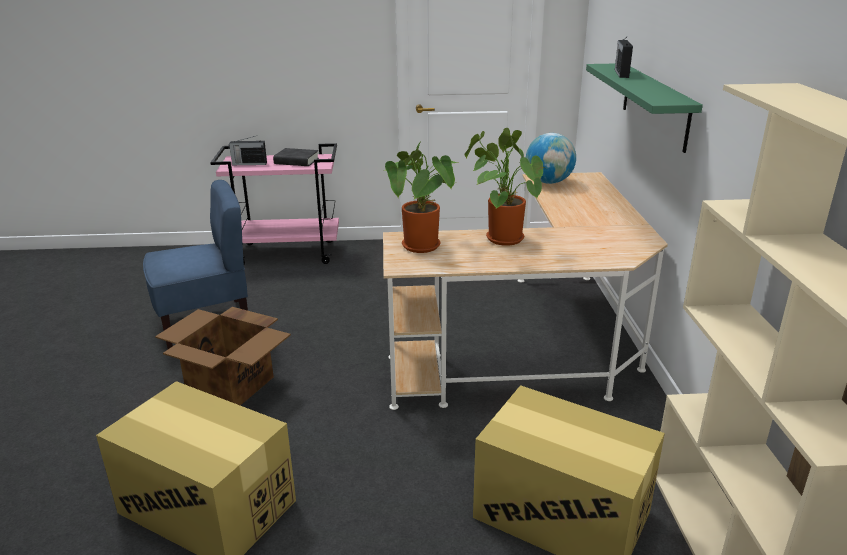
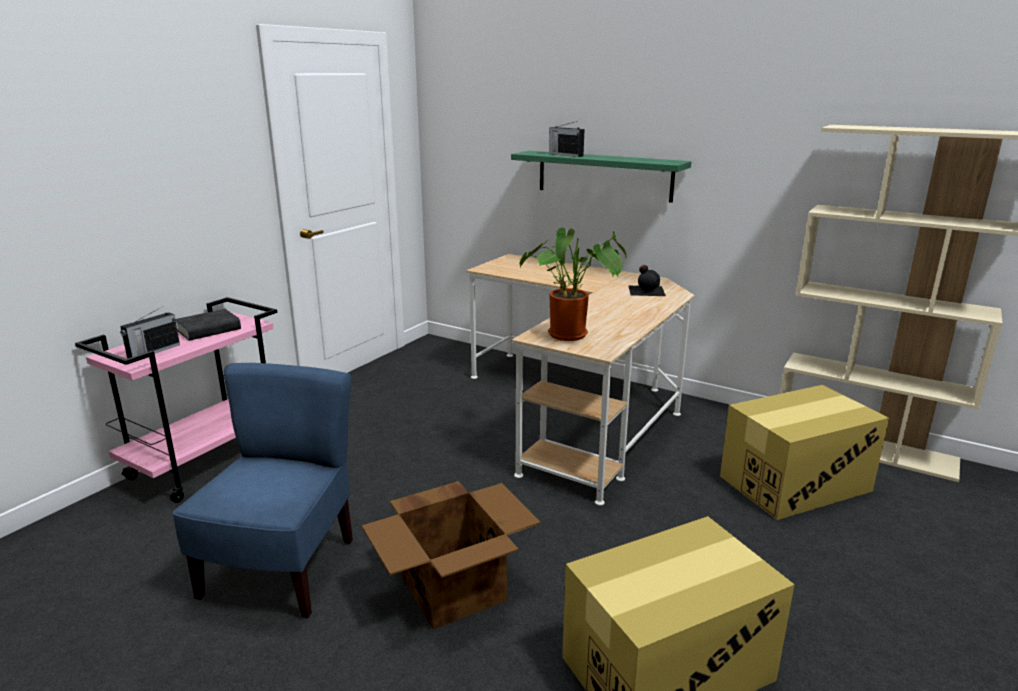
camera: 55 degrees left, 5 degrees down
potted plant [464,128,545,246] -> none
globe [526,133,576,184] -> none
none -> black bottle [628,265,666,296]

